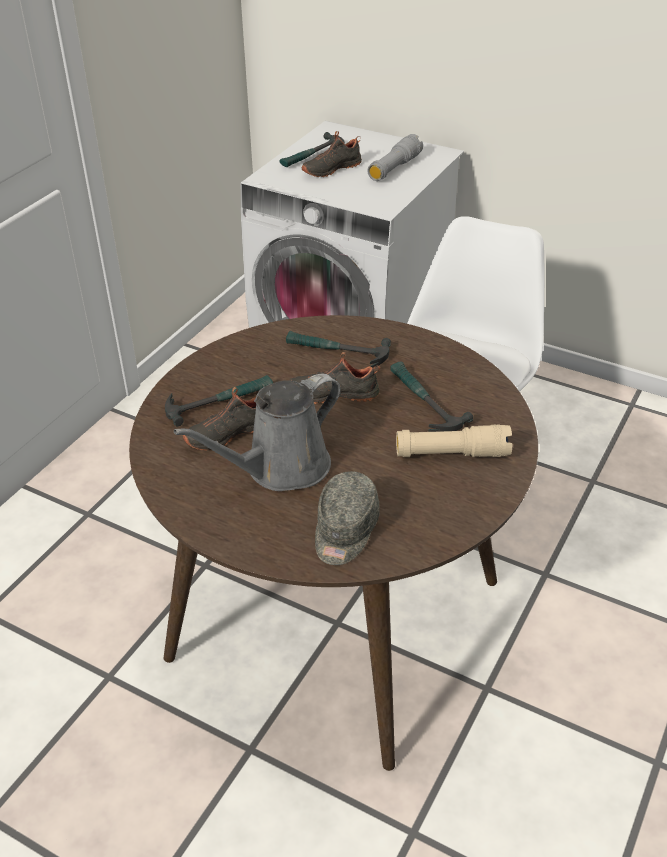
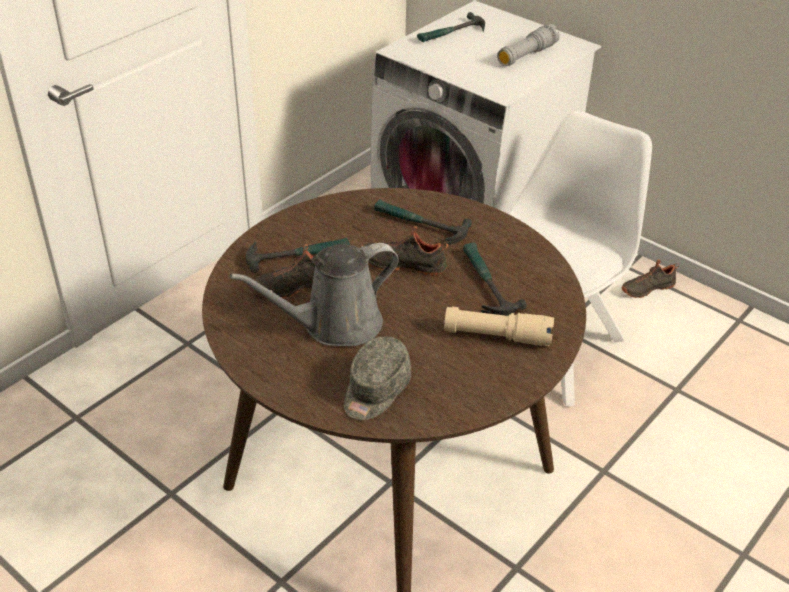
camera: 10 degrees right, 0 degrees up
black shoe [302,131,362,177] -> black shoe moved to [621,259,679,298]

